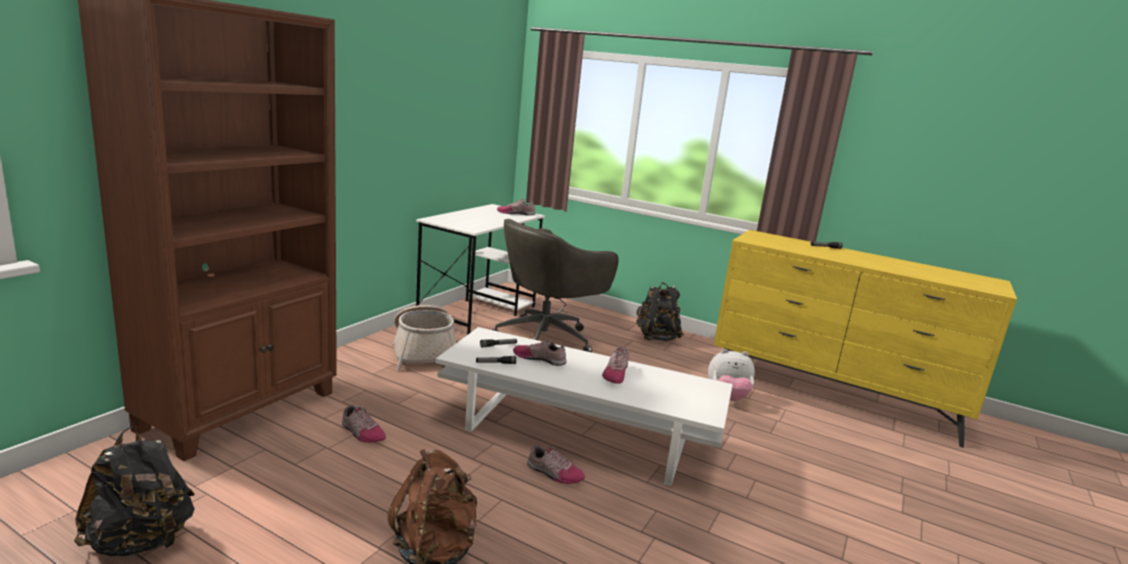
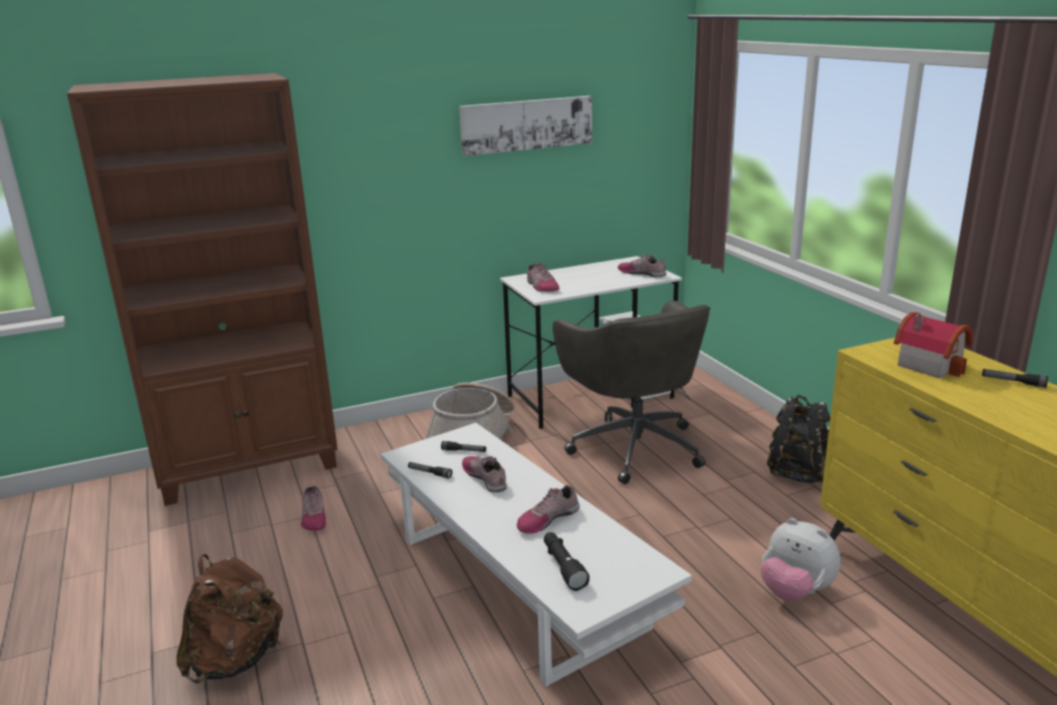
camera: 40 degrees right, 5 degrees up
black backpack [74,427,195,556] -> none
grey office chair [493,219,619,352] -> grey office chair turned 105 degrees counterclockwise [553,301,710,484]
shoe [527,445,585,484] -> shoe moved to [527,263,559,292]
none -> picture [459,96,592,156]
none -> black flashlight [544,532,590,591]
none -> toy house [894,312,973,378]

